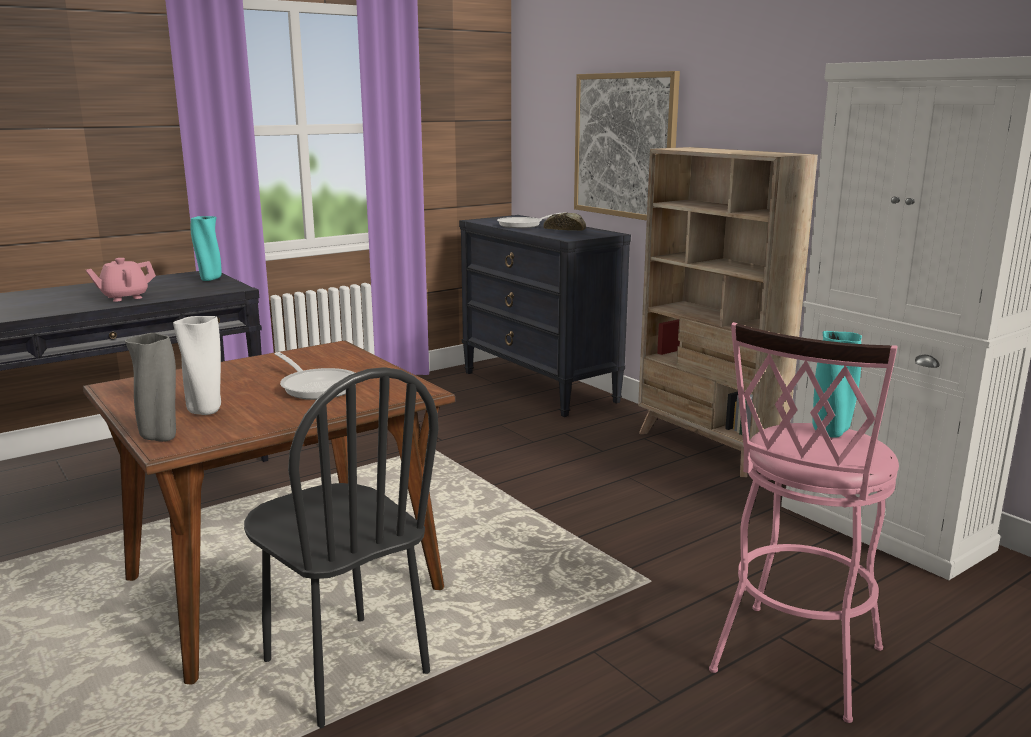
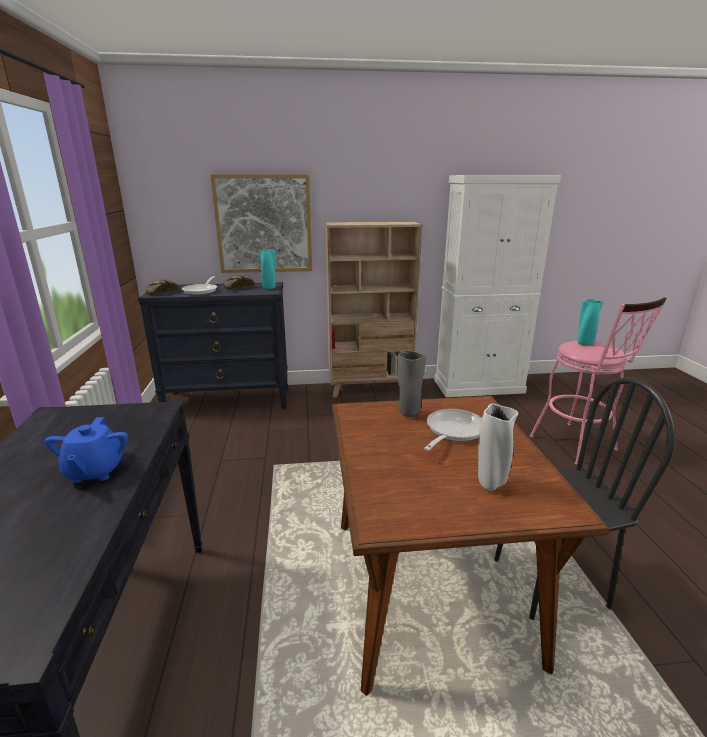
camera: 60 degrees left, 5 degrees up
pink teapot [86,258,156,302] -> blue teapot [45,417,128,483]
grey vase [125,333,176,442] -> grey vase moved to [397,351,426,417]
turquoise vase [191,216,222,281] -> turquoise vase moved to [259,249,276,289]
frying pan [275,352,355,400] -> frying pan turned 45 degrees counterclockwise [424,409,482,451]
none -> bread [145,279,179,295]

